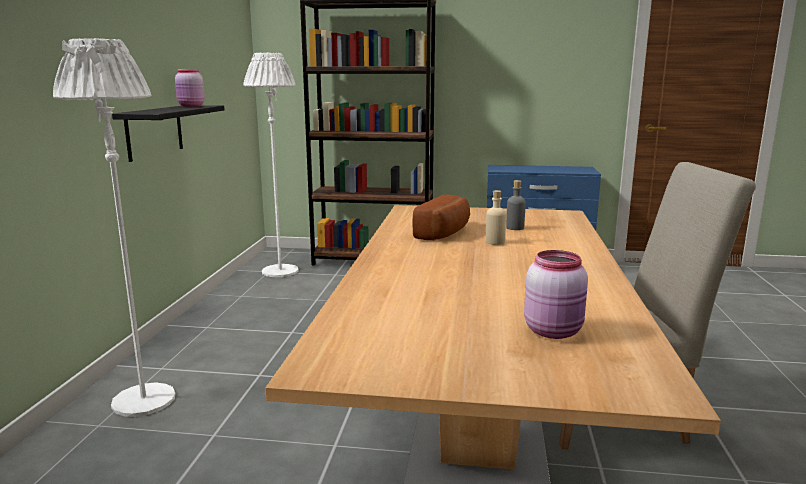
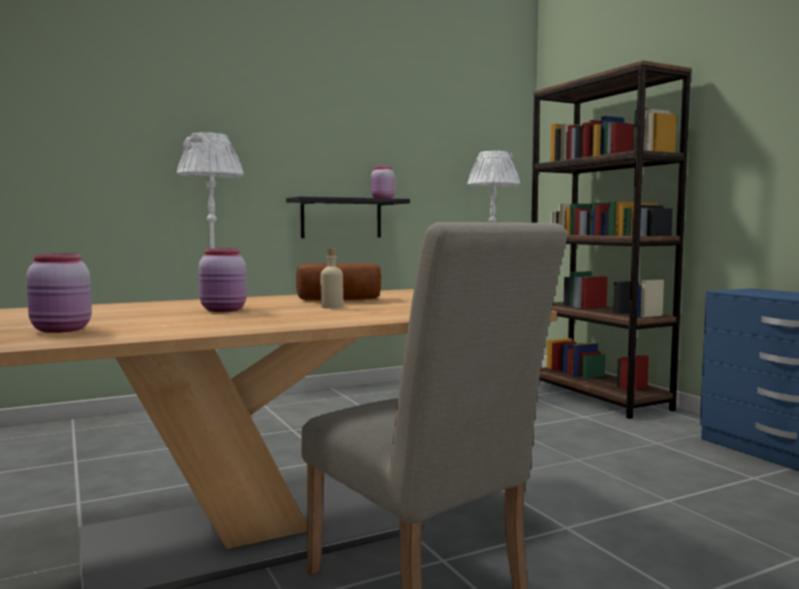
camera: 55 degrees right, 10 degrees down
grey bottle [506,180,526,230] -> none
none -> pink jar [199,248,247,312]

